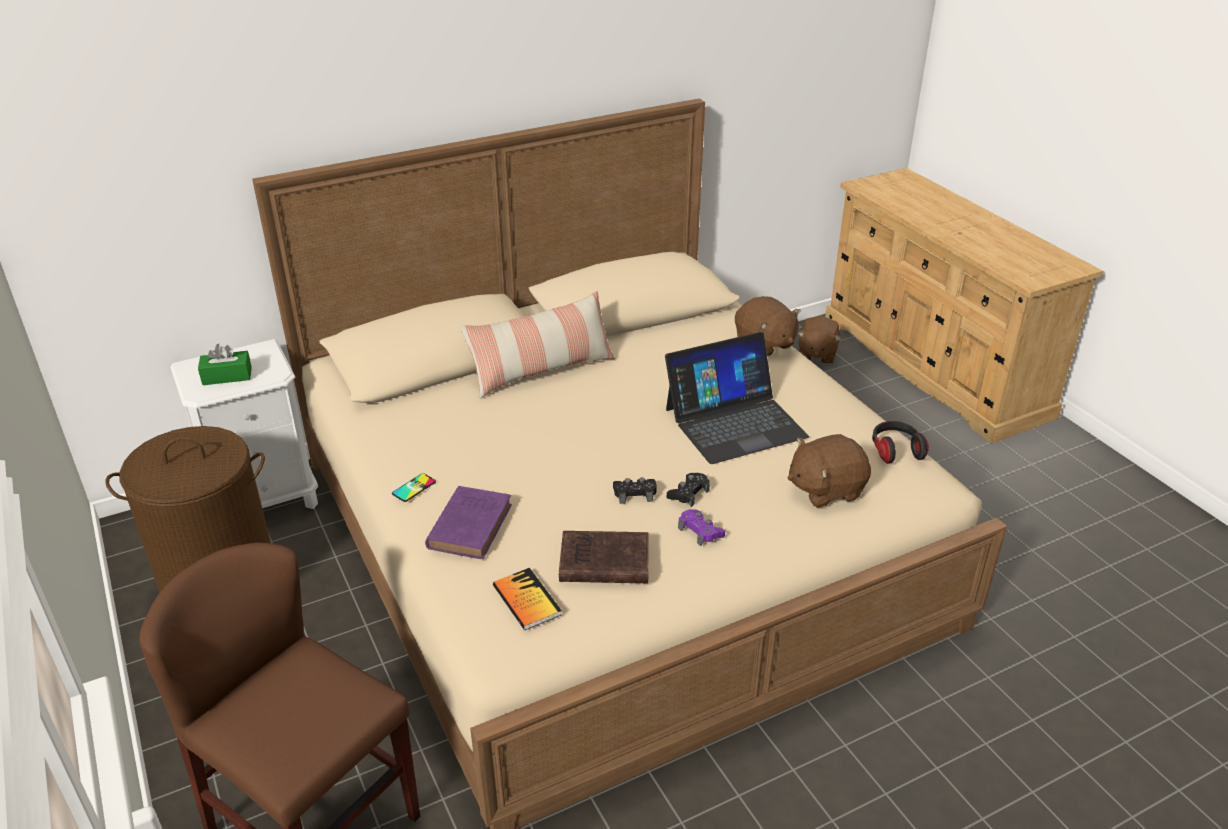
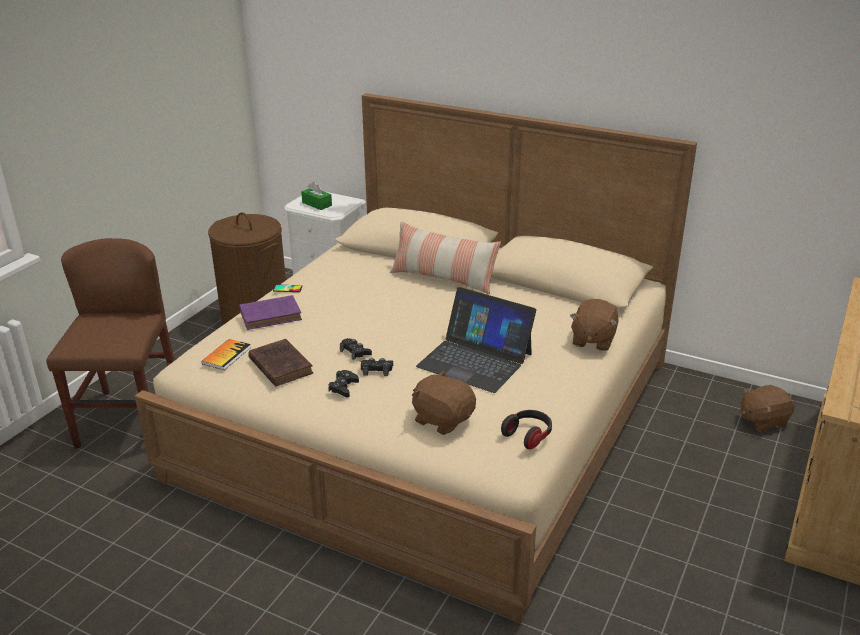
camera: 55 degrees right, 5 degrees down
purple game controller [678,510,725,546] -> black game controller [328,370,359,397]

